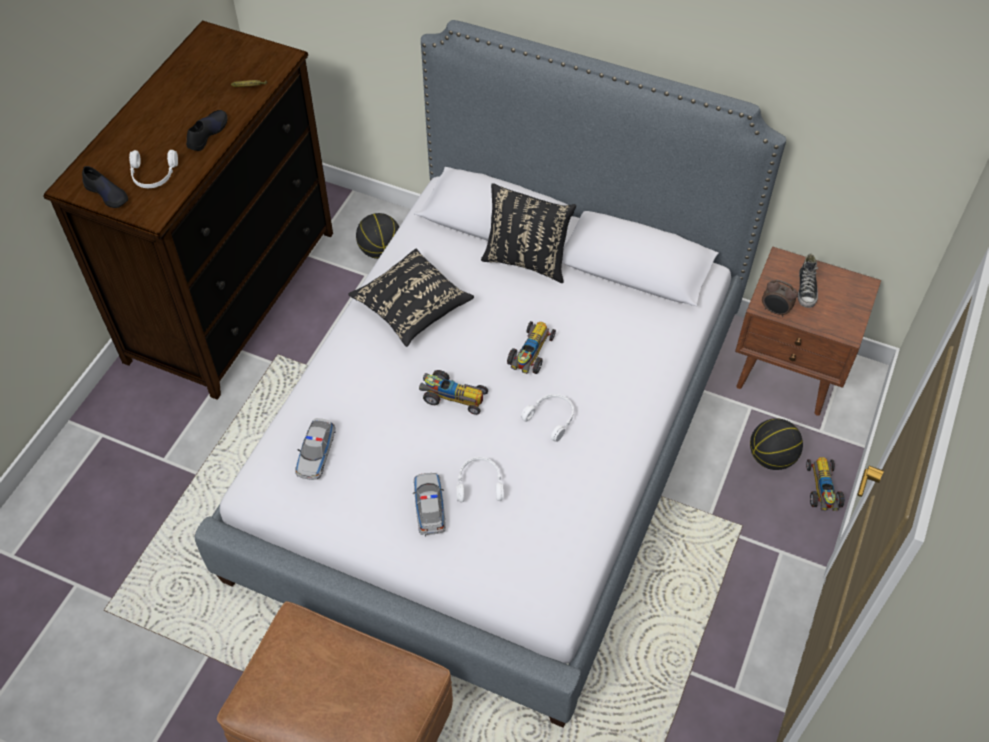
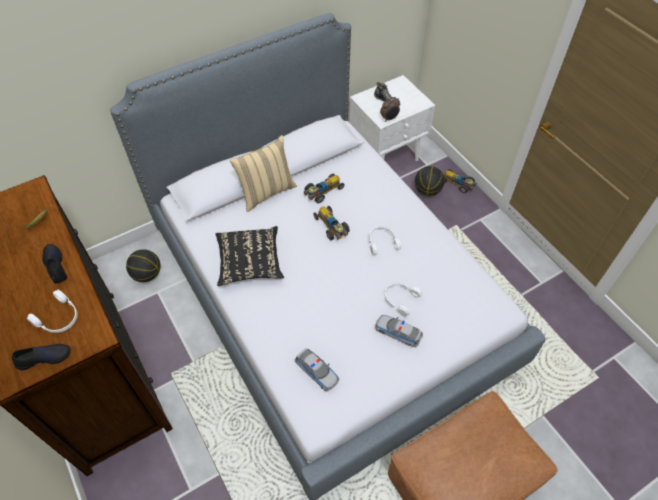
camera: 55 degrees left, 0 degrees up
toy car [419,370,488,415] -> toy car moved to [304,174,345,203]
black pillow [481,183,576,283] -> beige pillow [230,135,297,212]
brown nightstand [735,246,881,416] -> white nightstand [349,75,435,161]

